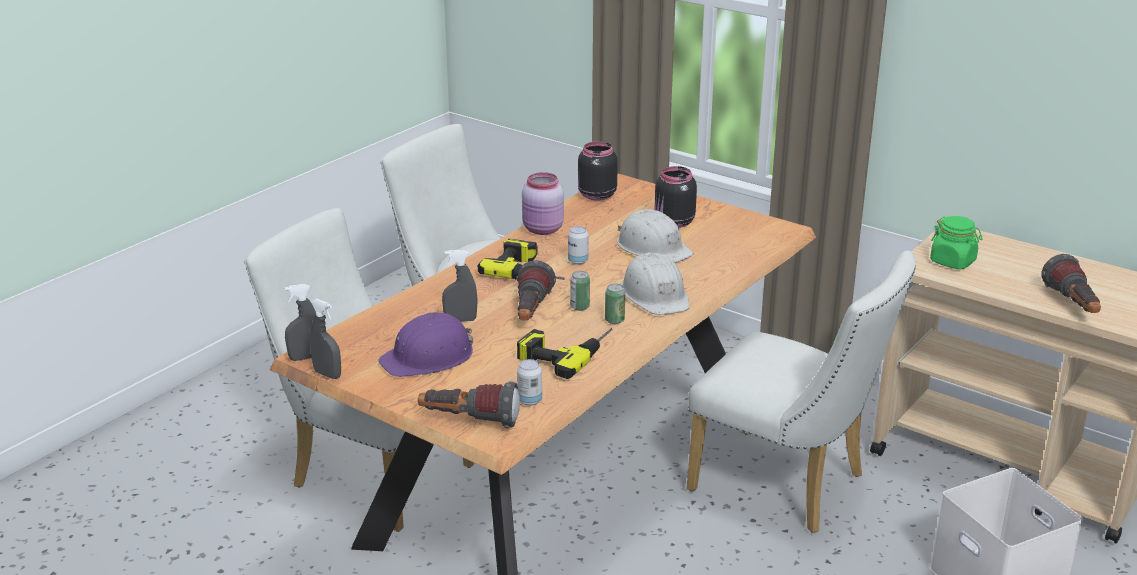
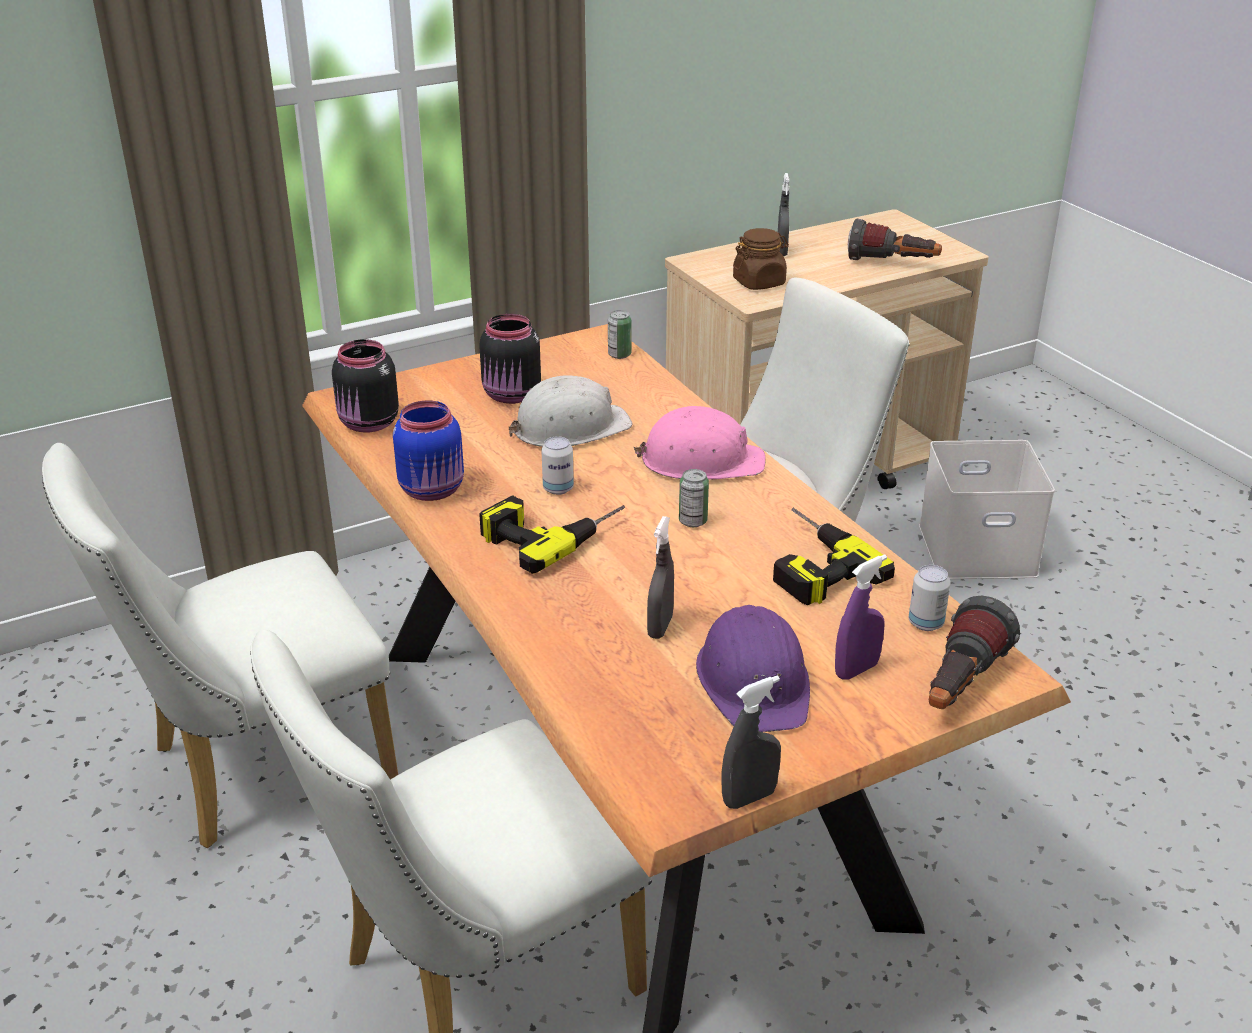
camera: 65 degrees left, 5 degrees up
grey spray bottle [284,284,316,361] -> grey spray bottle moved to [778,173,790,256]
flashlight [516,260,556,320] -> none
pink jar [522,172,564,235] -> blue jar [393,400,464,501]
can [605,284,625,324] -> can moved to [608,310,632,359]
white hard hat [621,252,690,315] -> pink hard hat [634,406,765,480]
green jar [930,216,983,269] -> brown jar [733,228,789,290]
none -> purple spray bottle [835,554,887,680]

